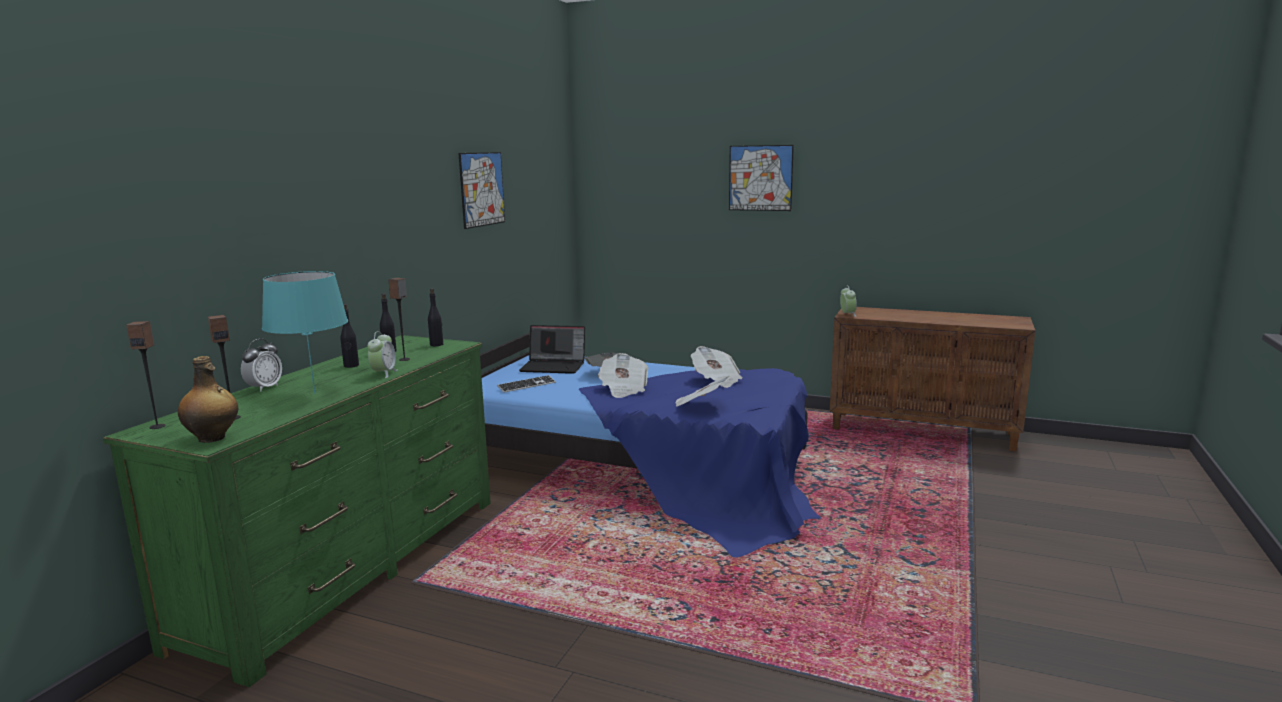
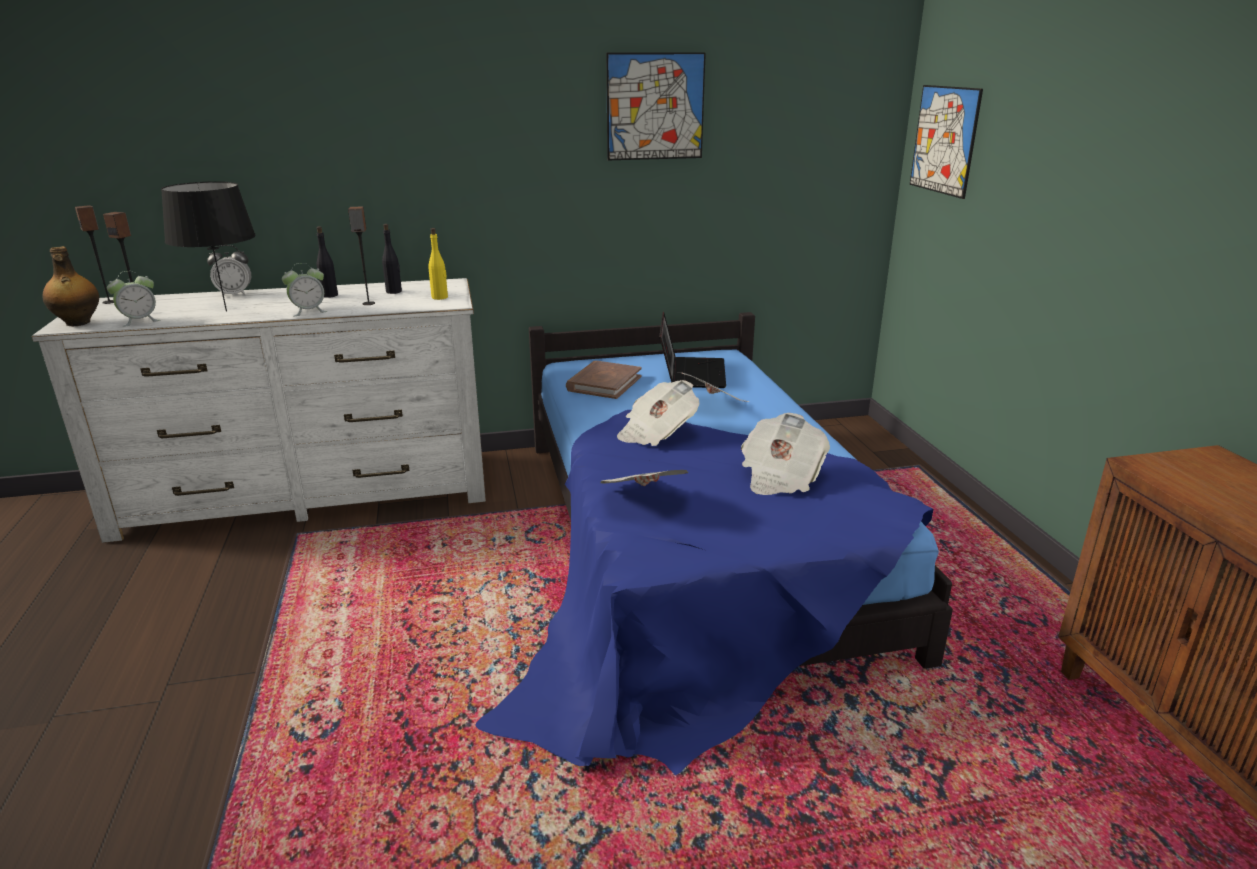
camera: 55 degrees right, 10 degrees up
green dresser [103,335,491,687] -> white dresser [32,278,486,543]
turquoise table lamp [262,271,348,394] -> black table lamp [161,181,256,311]
black bottle [428,288,443,346] -> yellow bottle [428,228,448,300]
keyboard [497,375,556,393] -> brown book [566,361,641,399]
laptop [519,325,585,374] -> laptop turned 150 degrees counterclockwise [659,312,726,388]
picture [729,145,794,211] -> picture moved to [910,85,983,199]
alarm clock [840,286,857,317] -> alarm clock moved to [107,271,161,327]

